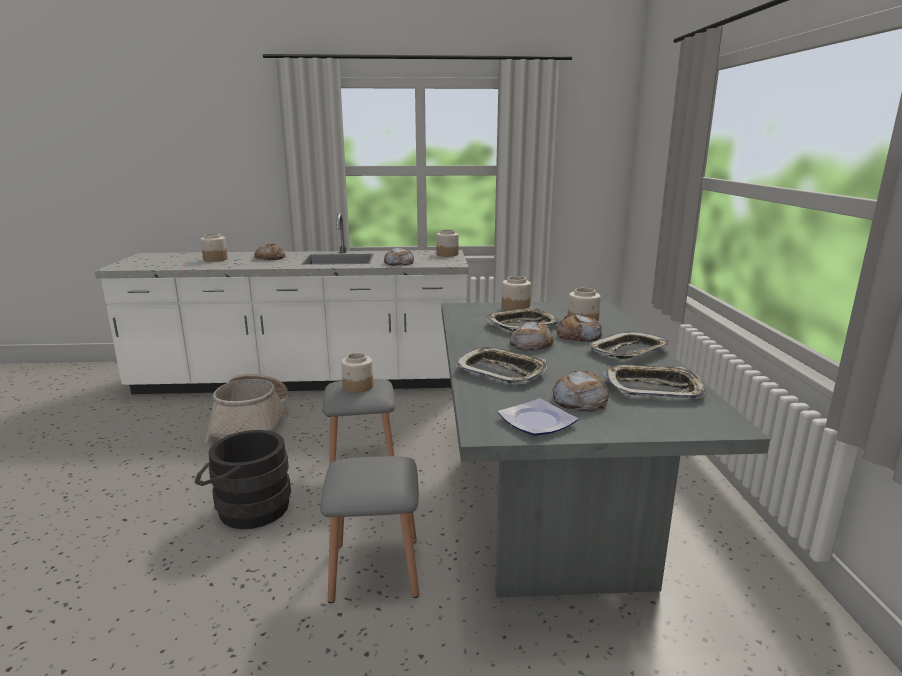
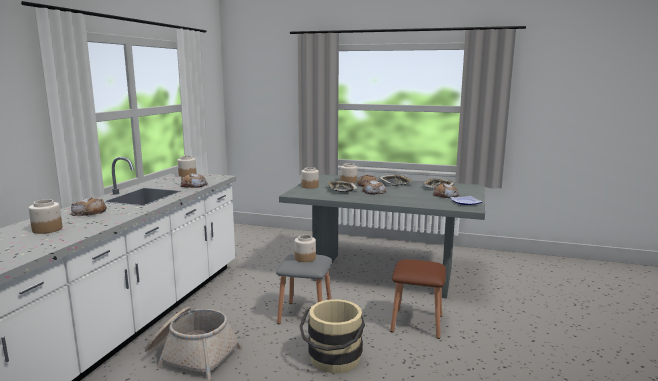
camera: 70 degrees left, 5 degrees down
black bucket [195,430,291,529] -> beige bucket [299,299,365,373]
grey stool [320,456,419,603] -> brown stool [390,259,446,339]
tray [456,347,547,384] -> none

